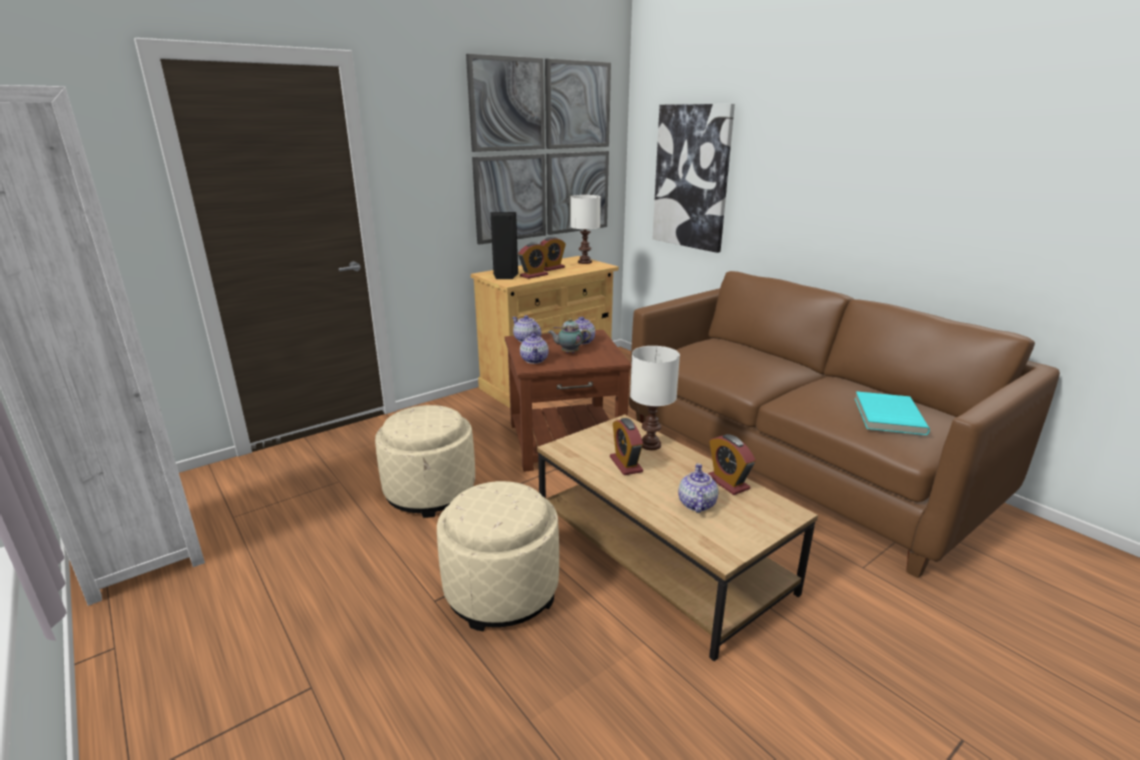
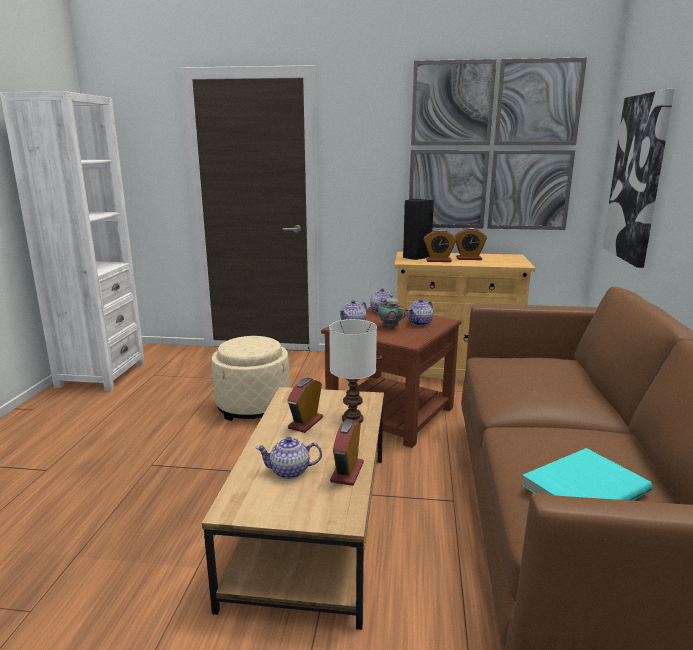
camera: 45 degrees right, 5 degrees down
beige ottoman [437,481,559,631] -> none
white table lamp [570,195,601,264] -> none
teapot [678,463,718,513] -> teapot turned 150 degrees counterclockwise [256,437,322,479]

